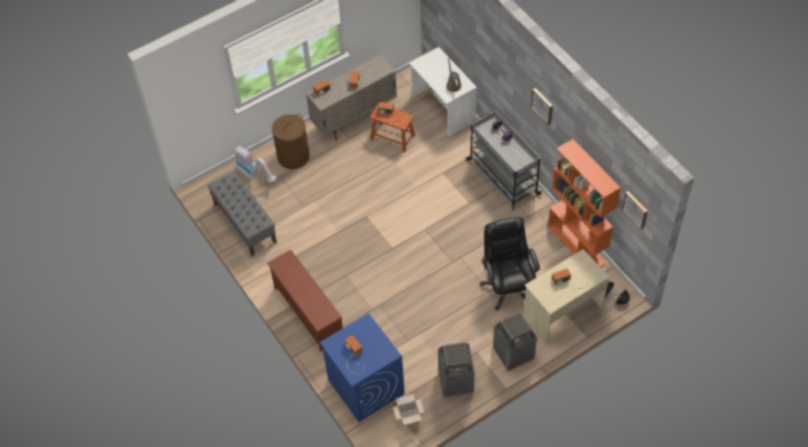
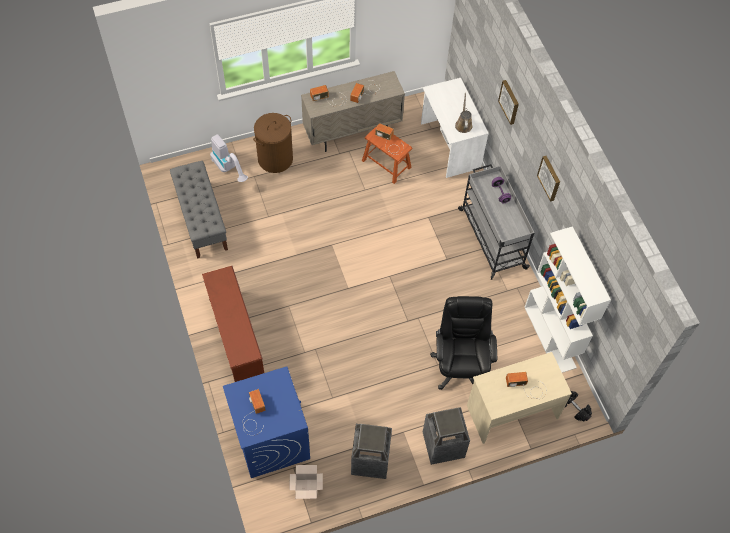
camera: 10 degrees right, 5 degrees up
orange bookcase [548,139,621,267] -> white bookcase [524,226,611,373]
picture [622,191,648,230] -> picture moved to [498,80,519,125]

